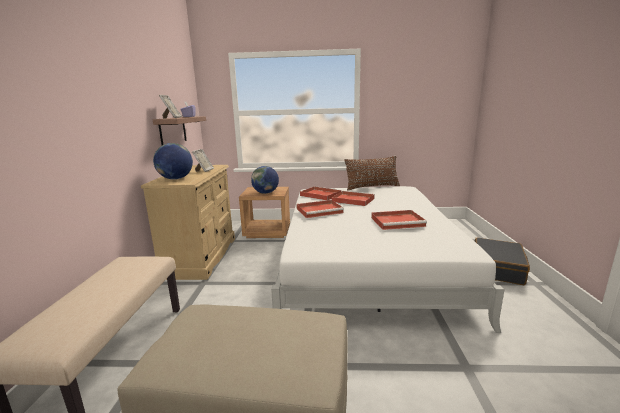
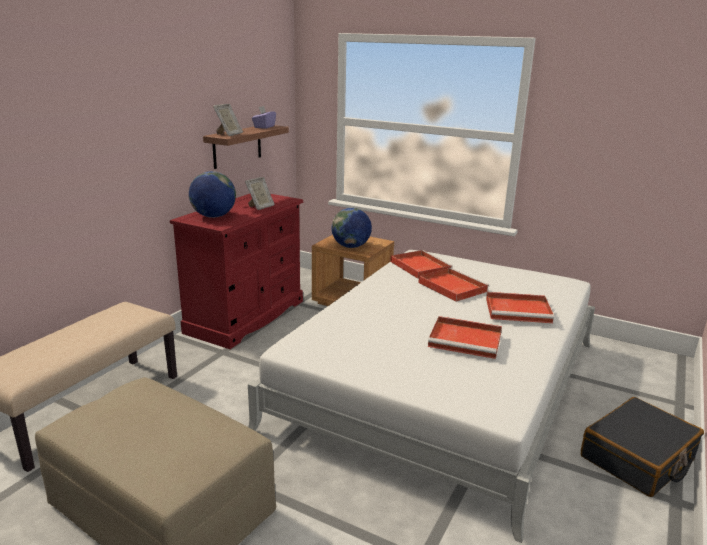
camera: 25 degrees right, 5 degrees up
beige dresser [141,165,235,280] -> red dresser [170,194,304,349]
red tray [296,200,344,218] -> red tray moved to [486,292,554,323]
brown pillow [344,156,400,190] -> none

